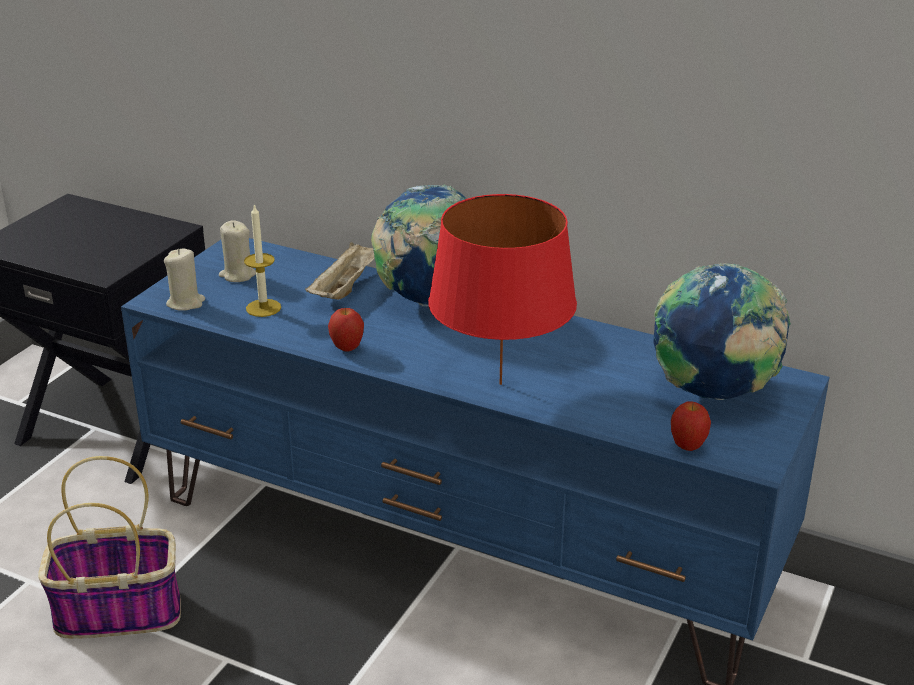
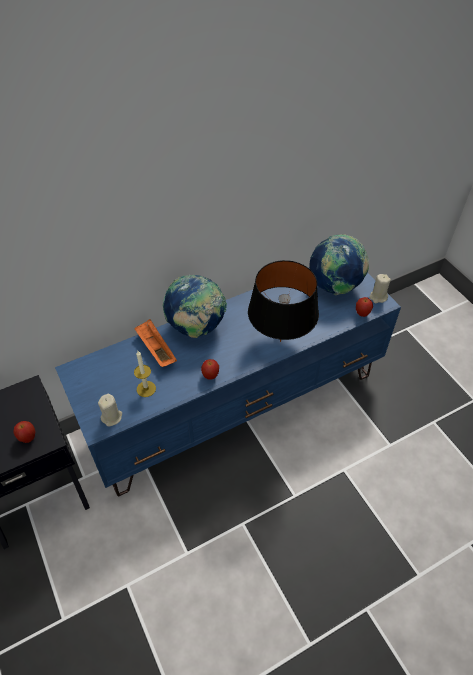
camera: 55 degrees left, 20 degrees up
basket [38,456,181,639] -> none
beige candle [219,220,256,282] -> beige candle moved to [369,274,391,303]
beige tray [305,241,375,300] -> orange tray [134,319,177,367]
red table lamp [428,194,577,385] -> black table lamp [248,260,319,342]
none -> apple [13,421,35,443]

